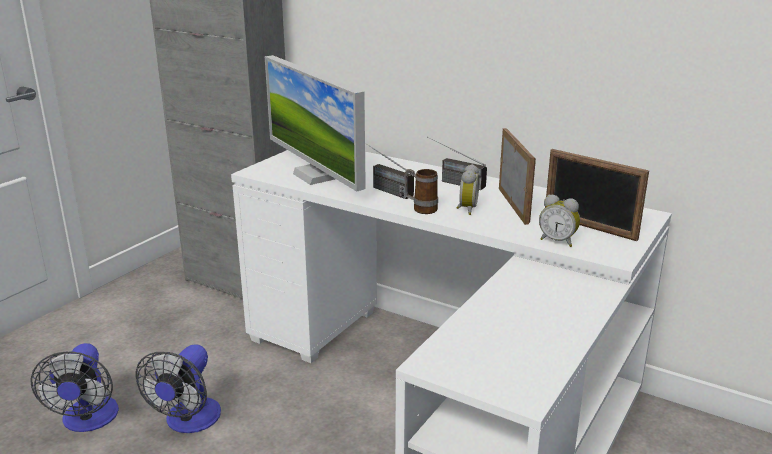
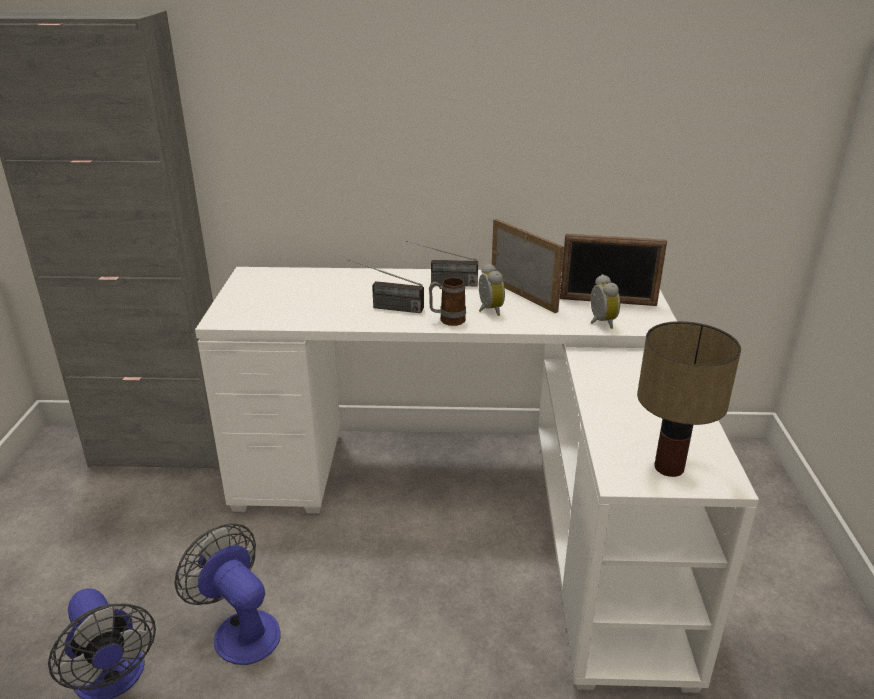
camera: 30 degrees left, 5 degrees up
fan [136,344,221,433] -> fan turned 150 degrees clockwise [175,523,281,665]
monitor [265,55,366,192] -> none
alarm clock [539,194,580,247] -> alarm clock turned 105 degrees counterclockwise [590,274,620,329]
none -> table lamp [637,321,741,477]

